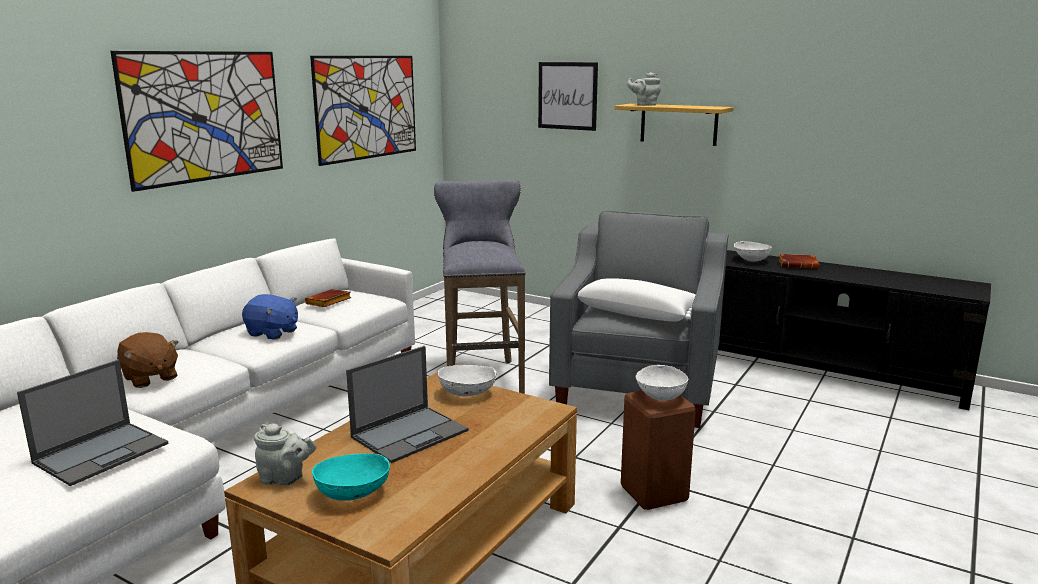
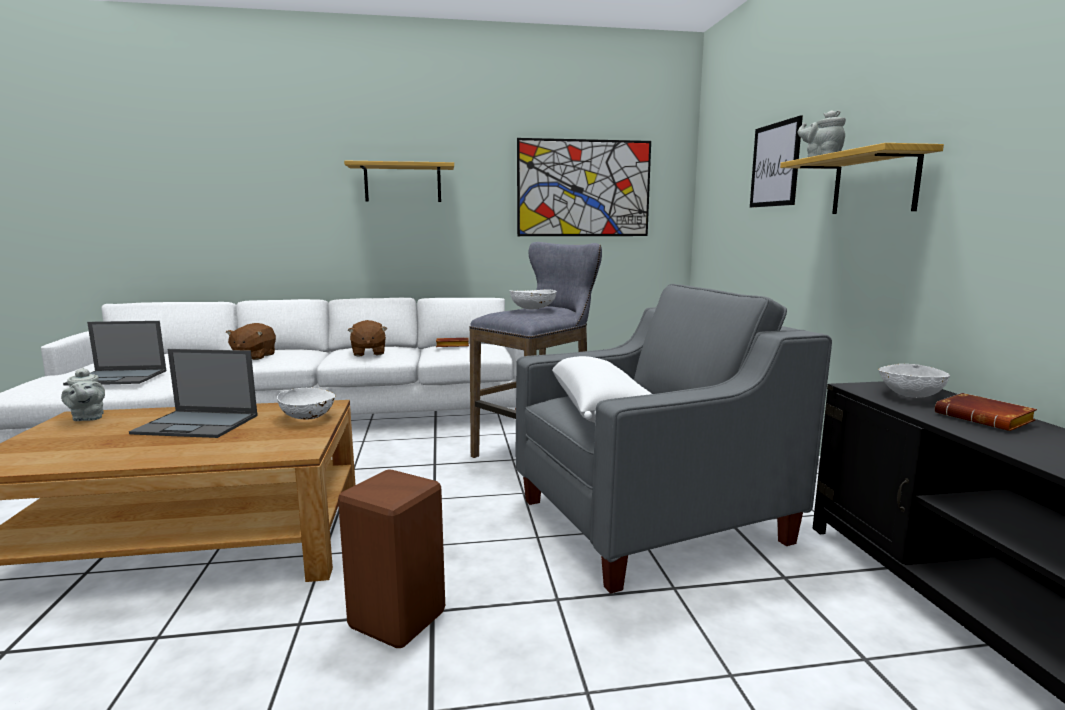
camera: 50 degrees right, 5 degrees down
picture [110,51,283,192] -> shelf [344,161,454,202]
blue plush toy [242,294,298,340] -> brown plush toy [348,320,387,356]
turquoise bowl [312,453,390,501] -> none
white bowl [635,365,688,401] -> white bowl moved to [510,289,557,309]

